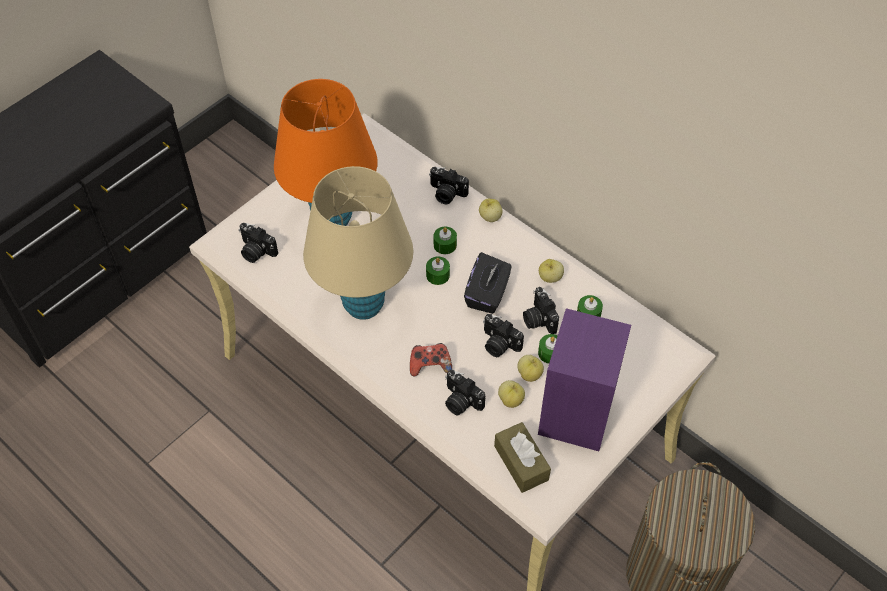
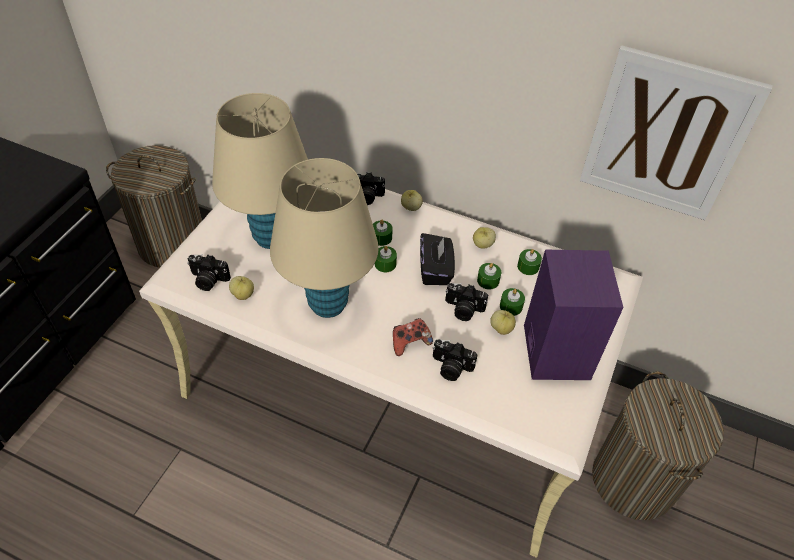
camera: 20 degrees left, 5 degrees down
orange table lamp [274,79,378,226] -> beige table lamp [212,93,308,249]
brown tissue box [494,422,551,493] -> none
apple [498,380,525,408] -> apple moved to [229,276,254,300]
camera [523,287,559,334] -> green candle [477,263,501,290]
none -> laundry basket [106,145,202,268]
none -> picture [580,45,773,220]

